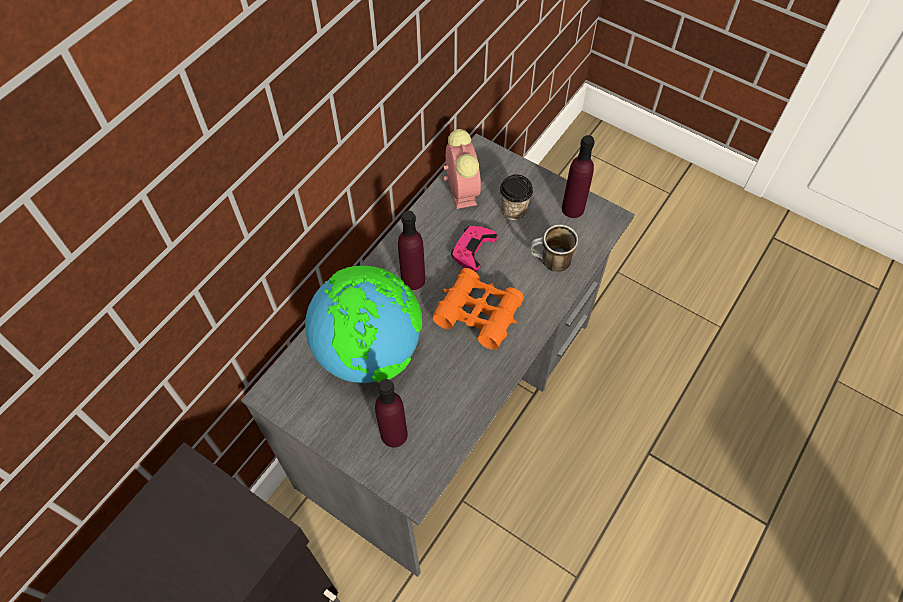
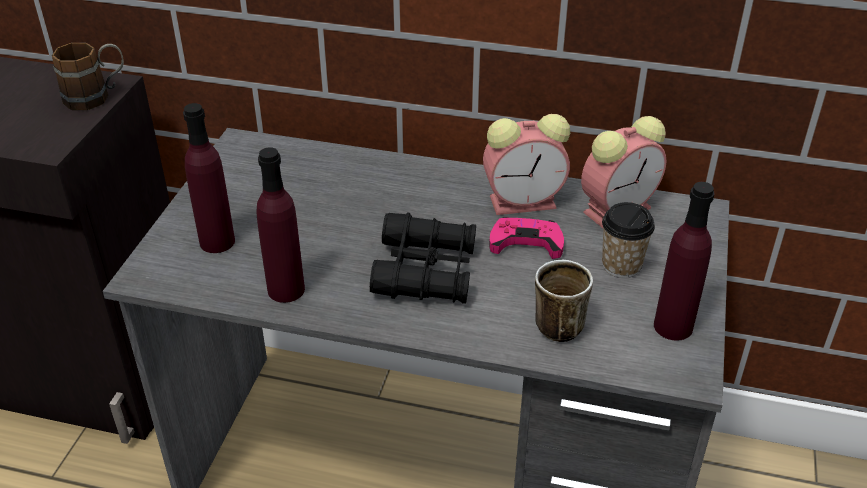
camera: 70 degrees right, 20 degrees down
globe [305,266,422,383] -> none
purple bottle [398,211,425,290] -> purple bottle moved to [256,147,305,303]
orange binoculars [433,268,524,350] -> black binoculars [370,212,476,304]
none -> brown mug [52,43,124,110]
none -> alarm clock [483,114,570,215]

